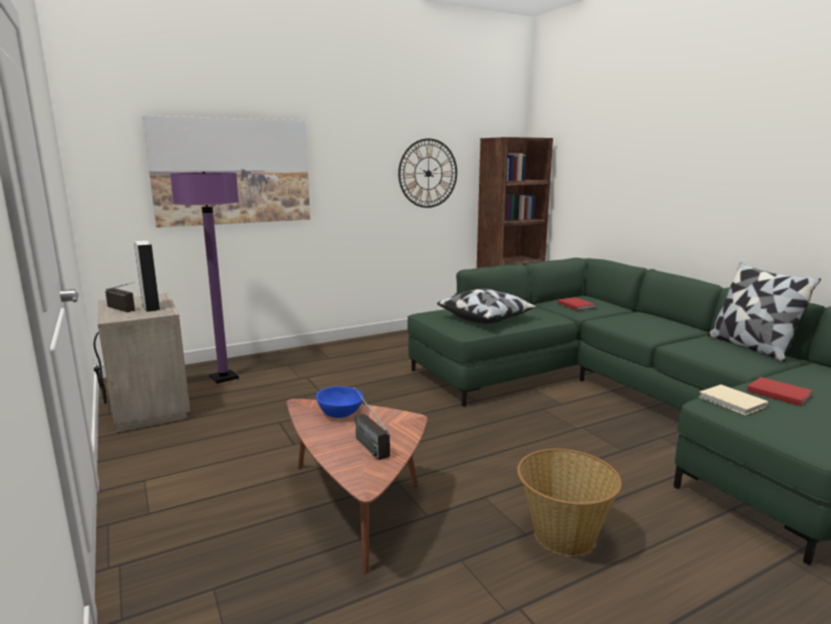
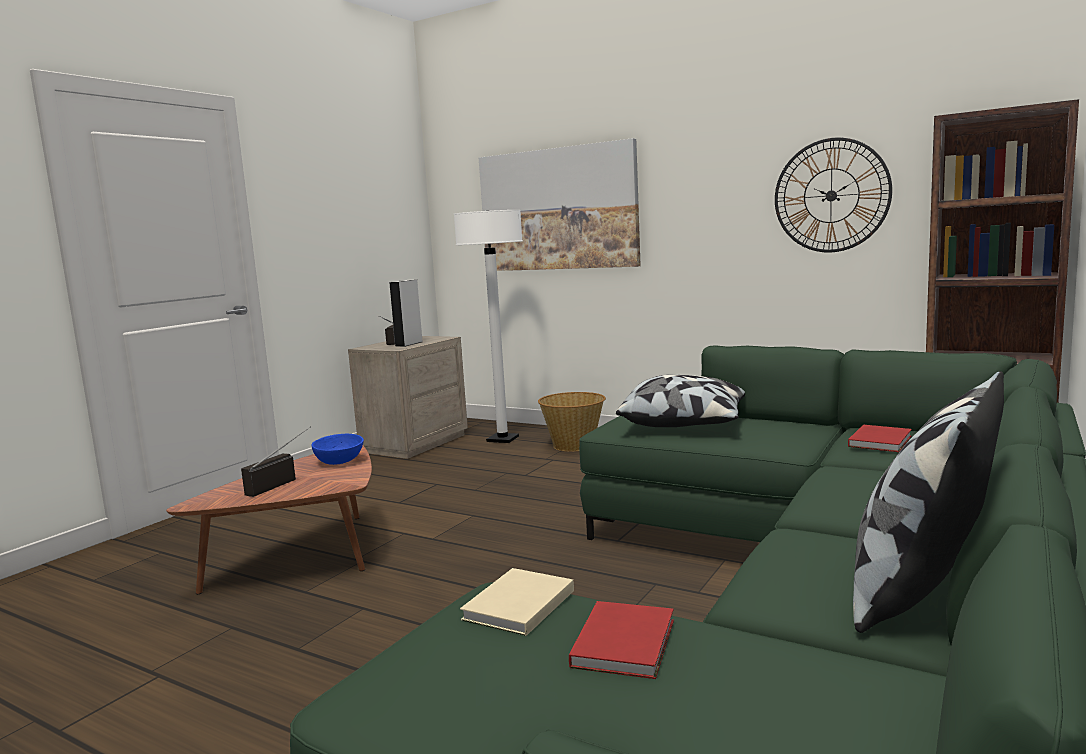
camera: 60 degrees right, 5 degrees down
purple floor lamp [170,172,239,383] -> white floor lamp [454,210,523,443]
basket [517,449,622,556] -> basket moved to [538,392,606,452]

